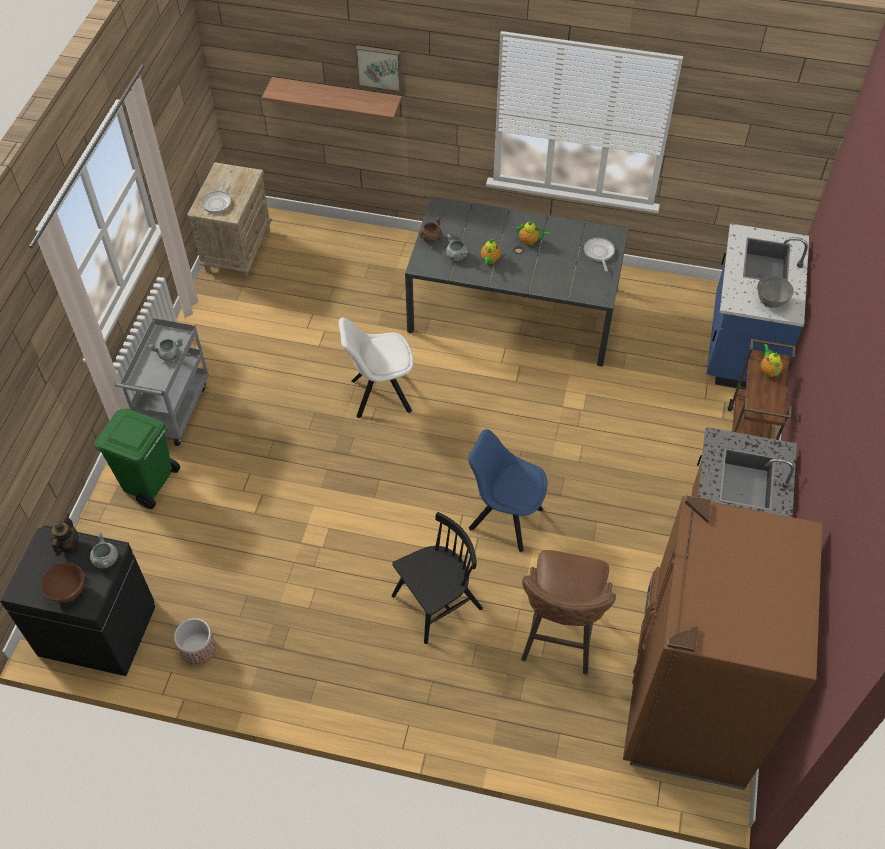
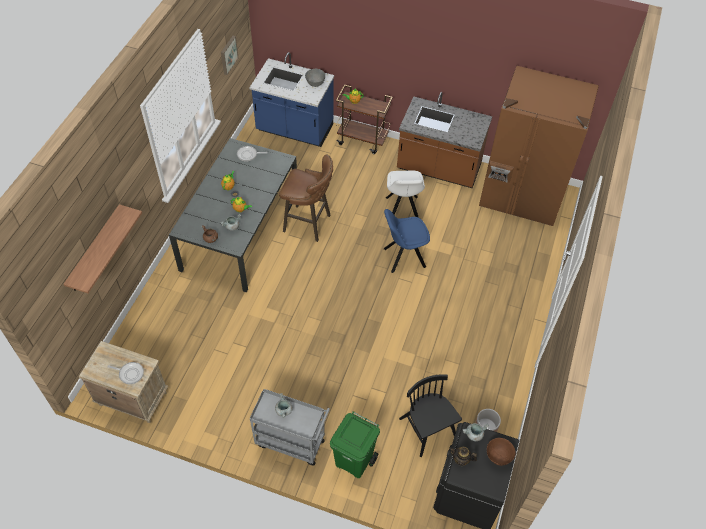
camera: 85 degrees left, 0 degrees up
white chair [339,317,413,418] -> white chair moved to [386,171,425,218]
picture [355,45,402,92] -> picture moved to [221,36,239,75]
black chair [392,512,483,644] -> black chair moved to [399,374,462,457]
blue chair [468,429,548,552] -> blue chair turned 45 degrees clockwise [384,209,430,273]
brown stool [521,550,616,675] -> brown stool moved to [279,154,333,242]

